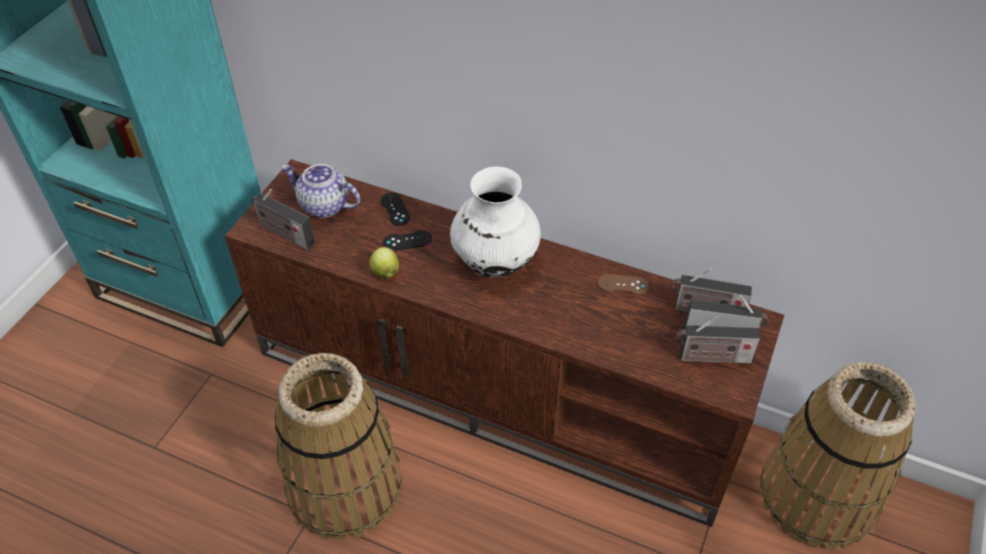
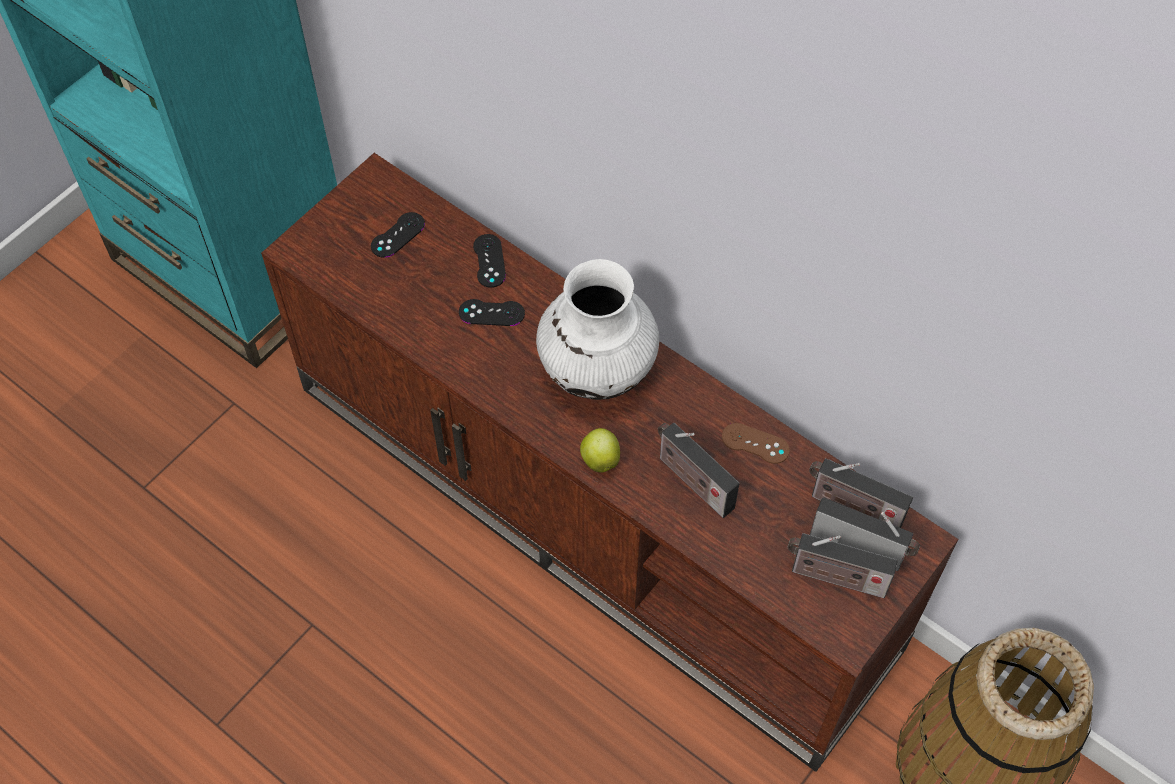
camera: 15 degrees right, 10 degrees up
radio [252,189,315,250] -> radio moved to [658,423,739,518]
basket [275,353,402,541] -> none
teapot [282,164,360,218] -> black game controller [371,212,425,258]
apple [369,247,399,278] -> apple moved to [580,428,620,473]

